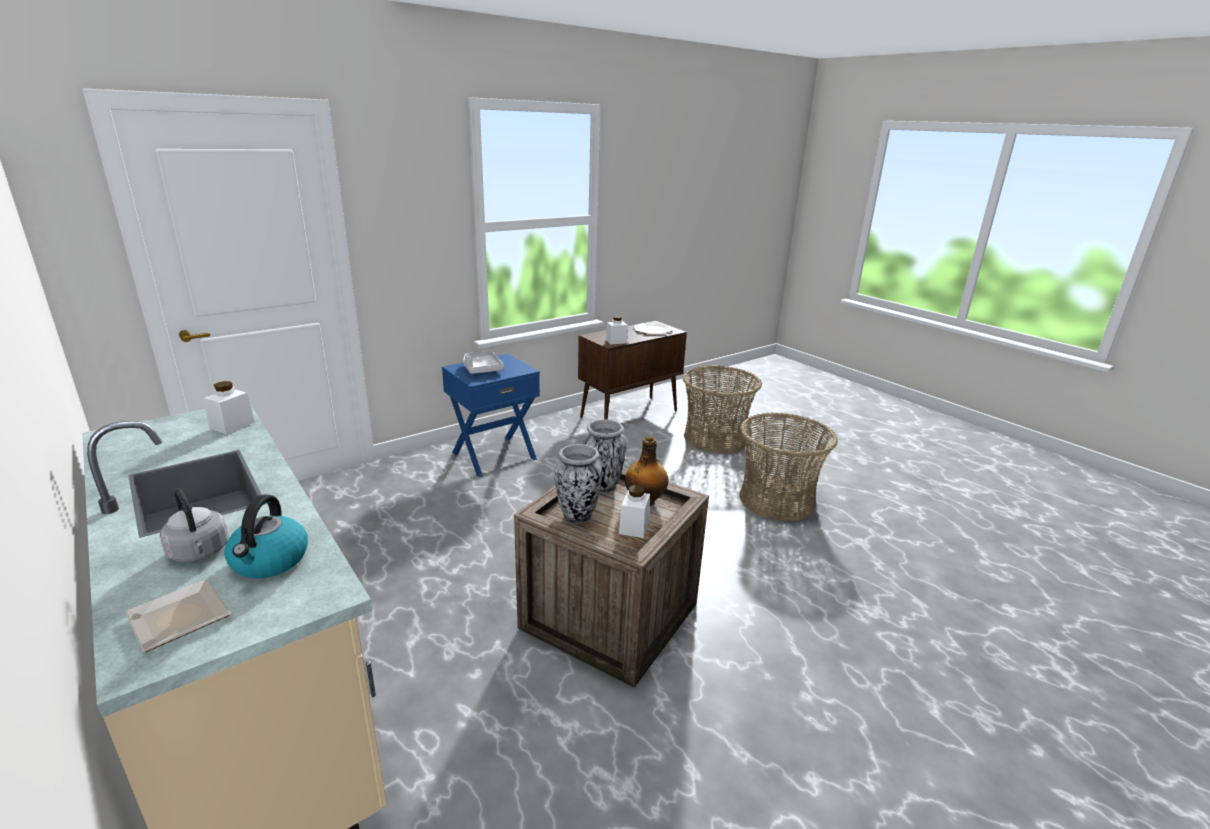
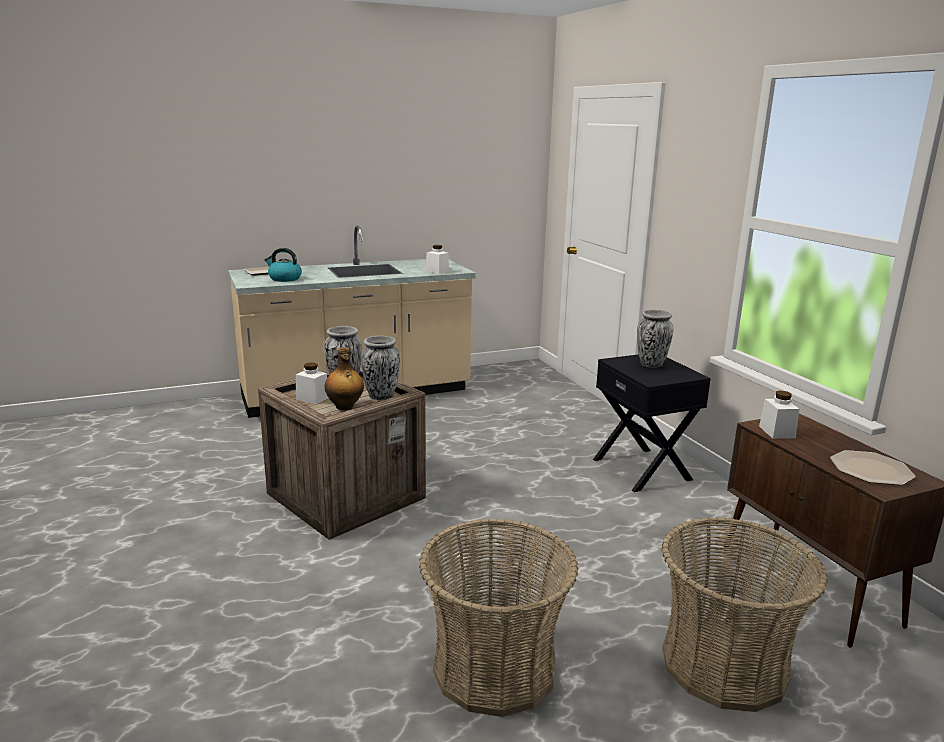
camera: 105 degrees right, 5 degrees down
grey kettle [160,488,229,562] -> none
blue nightstand [442,354,540,477] -> black nightstand [593,355,711,492]
grey tray [463,350,504,374] -> vase [637,310,674,368]

